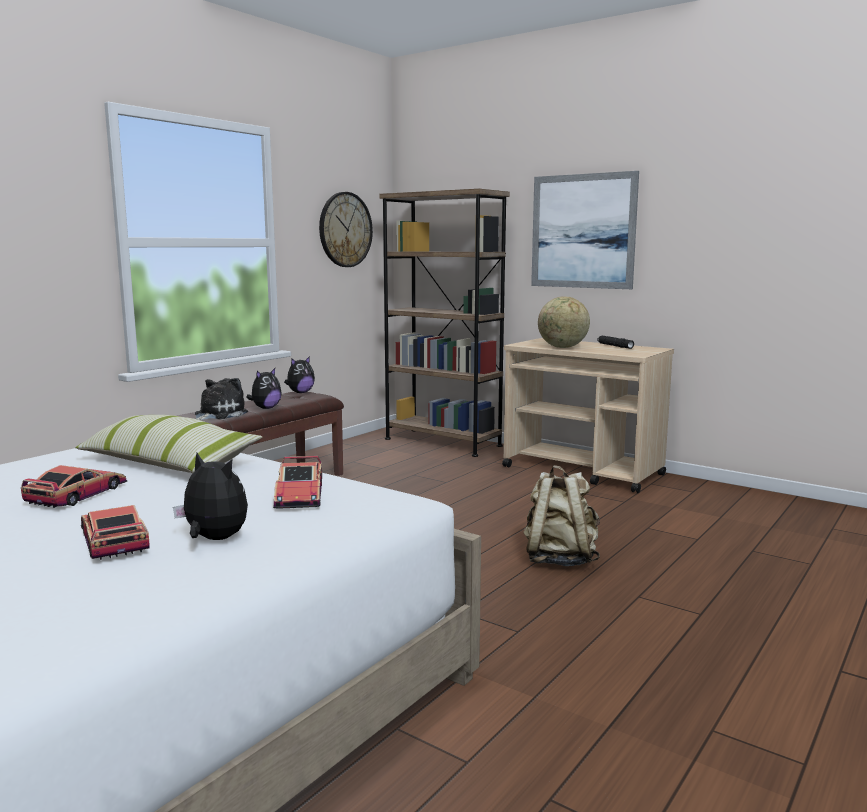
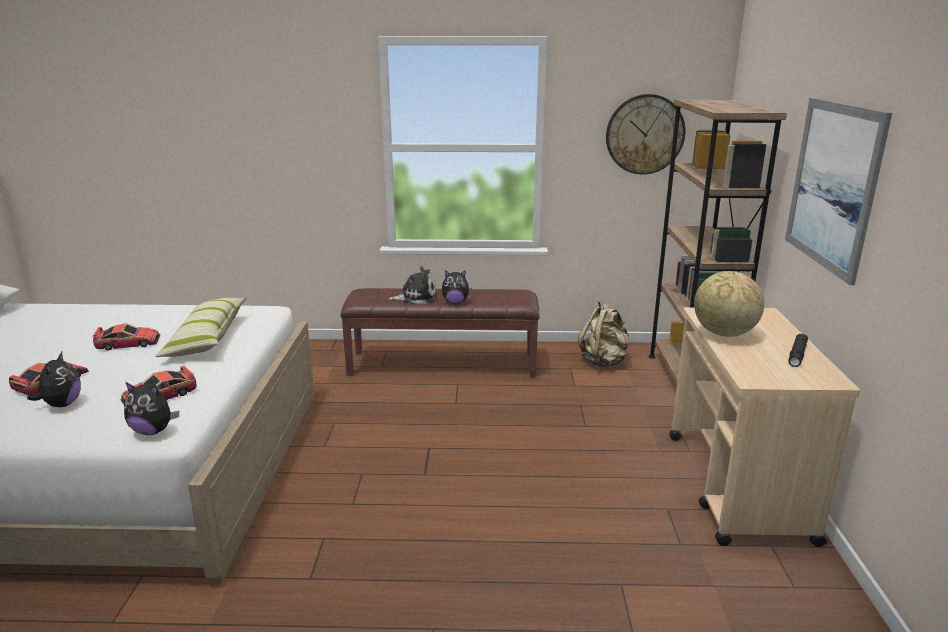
camera: 55 degrees right, 10 degrees up
plush toy [284,356,315,393] -> plush toy moved to [124,382,179,435]
beige backpack [524,465,600,566] -> beige backpack moved to [578,300,629,367]

